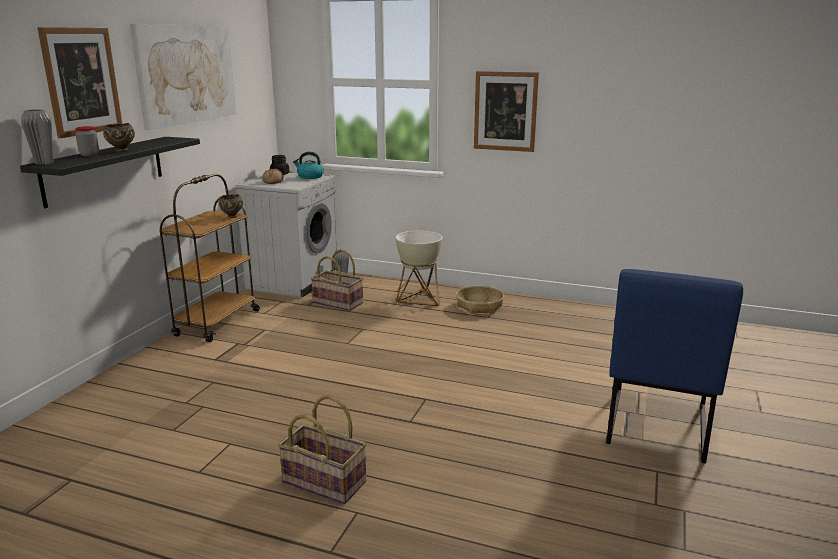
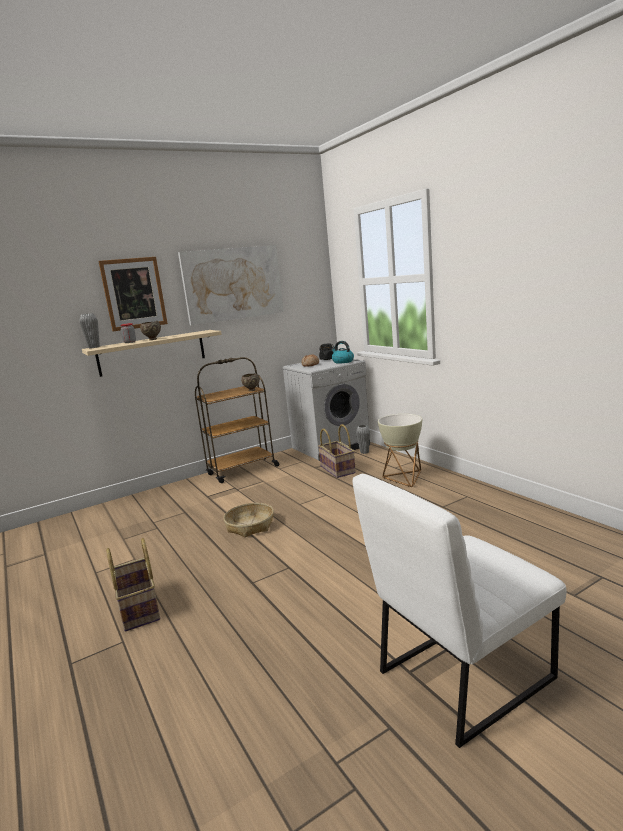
camera: 40 degrees right, 5 degrees down
black shelf [20,137,200,208] -> beige shelf [82,330,222,377]
basket [456,286,504,314] -> basket moved to [224,503,274,537]
picture [474,71,539,152] -> none
blue chair [606,269,743,464] -> white chair [352,474,566,748]

